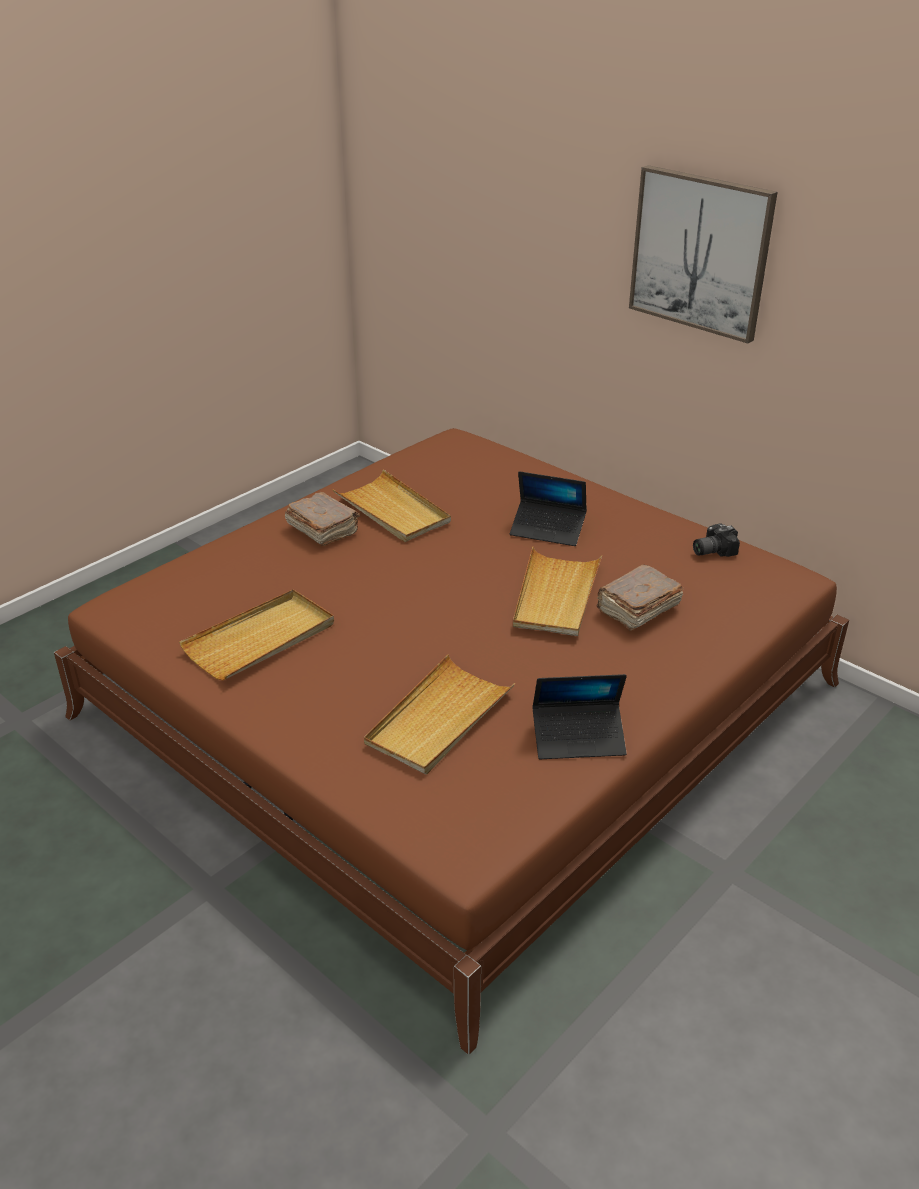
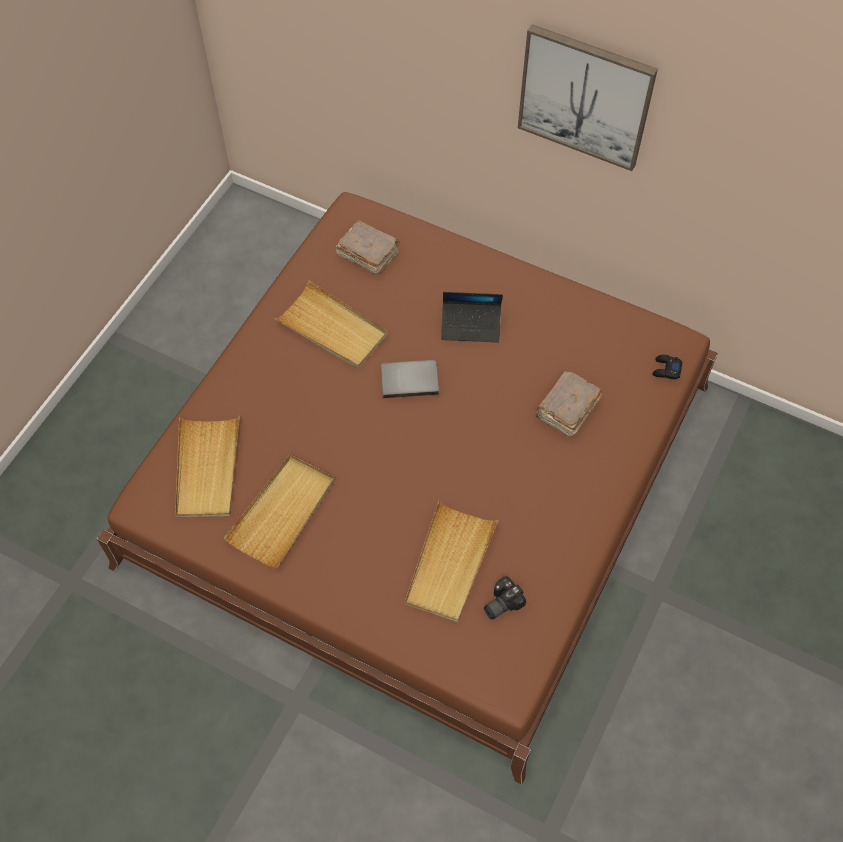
camera: 15 degrees left, 25 degrees up
brown book [285,492,360,546] -> brown book moved to [336,220,400,274]
beige tray [513,547,602,636] -> beige tray moved to [175,416,240,517]
laptop [532,674,627,759] -> none
camera [693,523,740,557] -> camera moved to [484,576,526,620]
none -> grey book [381,360,439,398]
none -> black game controller [653,355,683,379]

